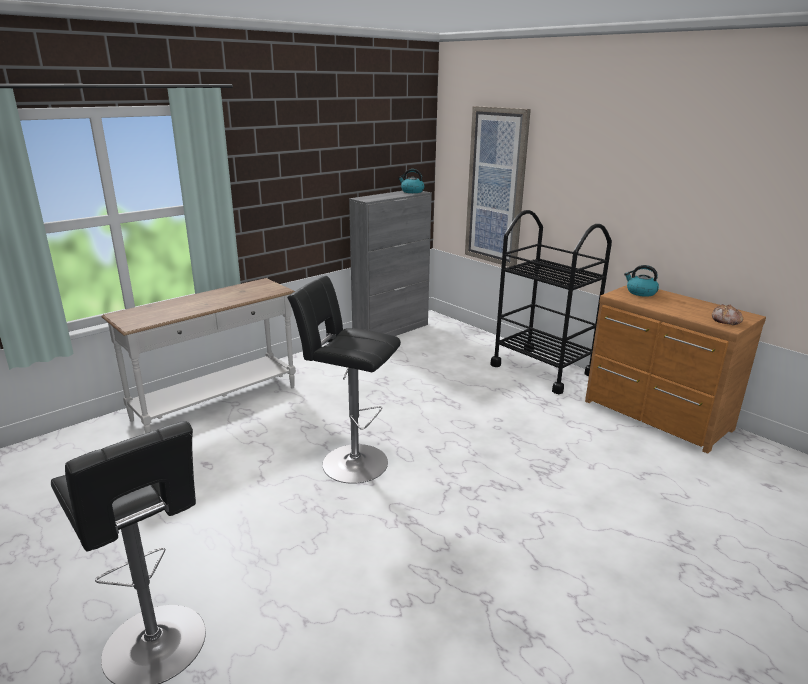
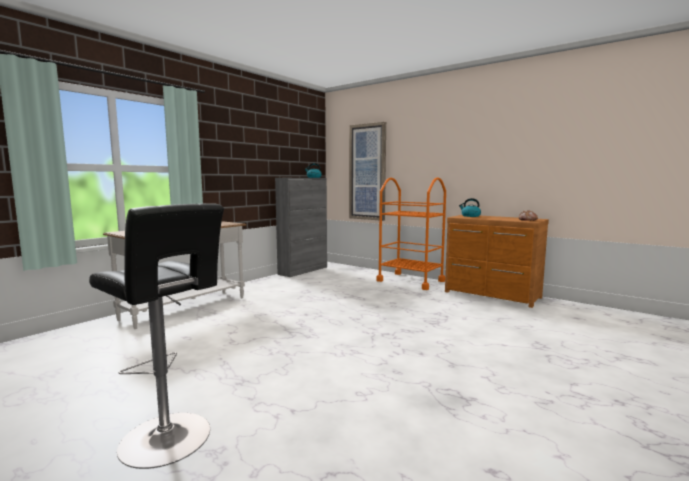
camera: 10 degrees left, 15 degrees down
black stool [287,276,401,484] -> none
black cart [490,210,612,394] -> orange cart [376,177,446,290]

